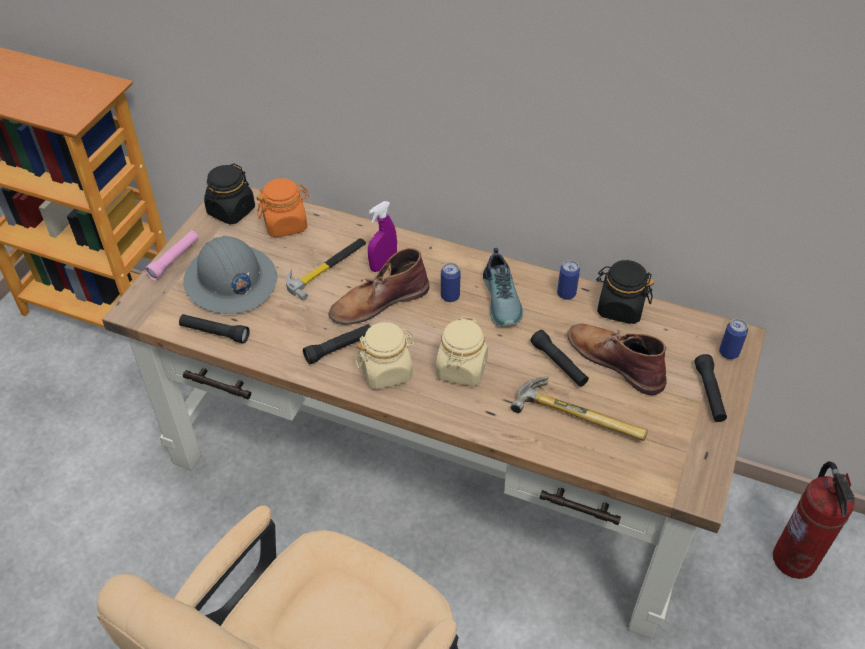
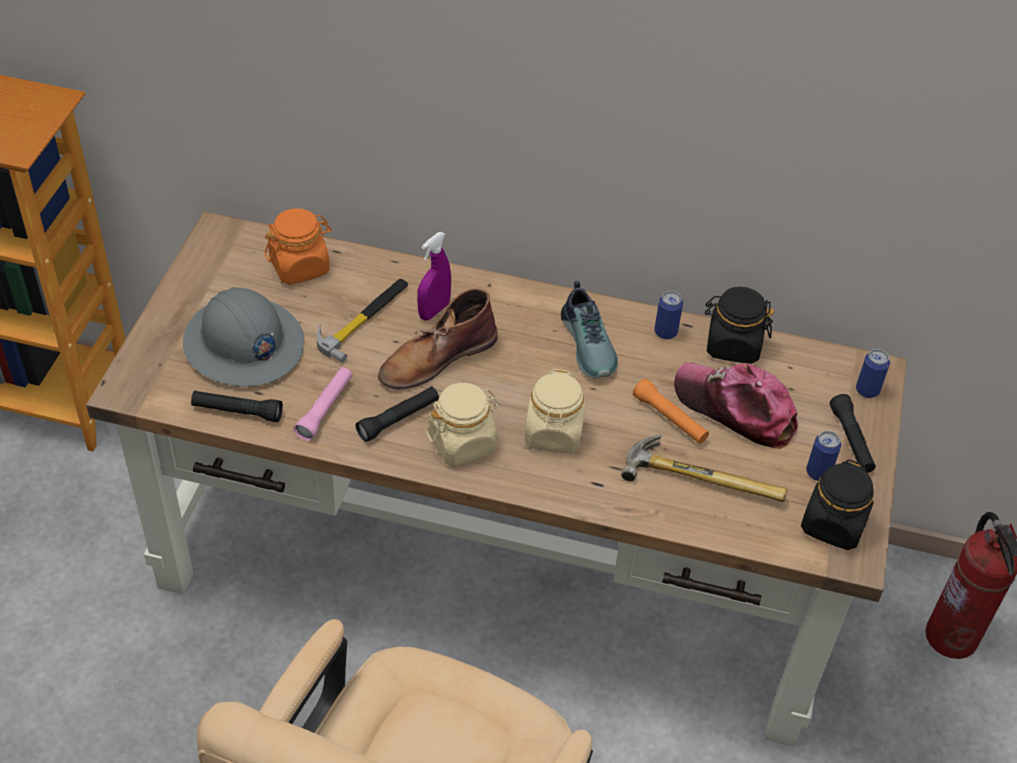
camera: 10 degrees left, 0 degrees up
pink flashlight [144,231,199,280] -> pink flashlight moved to [294,367,352,441]
black jar [204,163,255,224] -> black jar moved to [801,459,874,550]
can [441,262,461,302] -> can moved to [806,431,841,481]
black flashlight [531,330,589,387] -> orange flashlight [633,379,709,444]
brown boot [567,324,667,395] -> cap [674,362,798,449]

